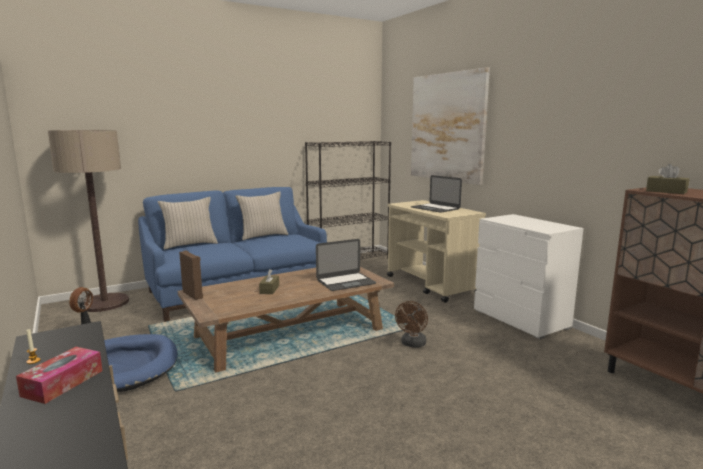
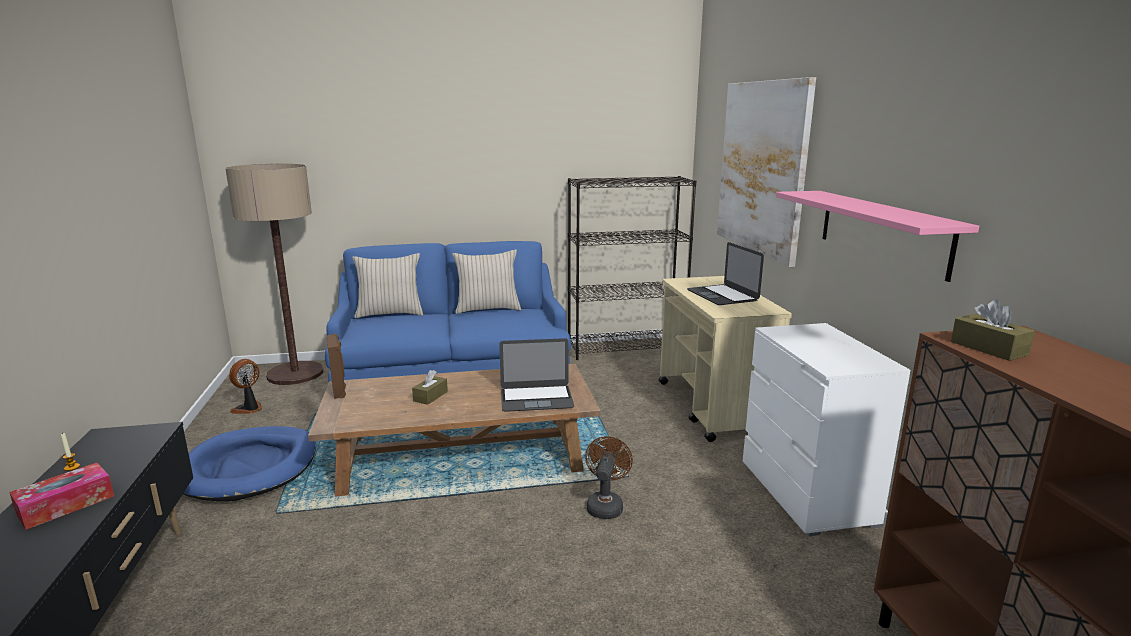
camera: 20 degrees right, 5 degrees up
brown fan [395,301,428,348] -> brown fan turned 150 degrees clockwise [585,436,633,519]
none -> pink shelf [776,191,979,282]

